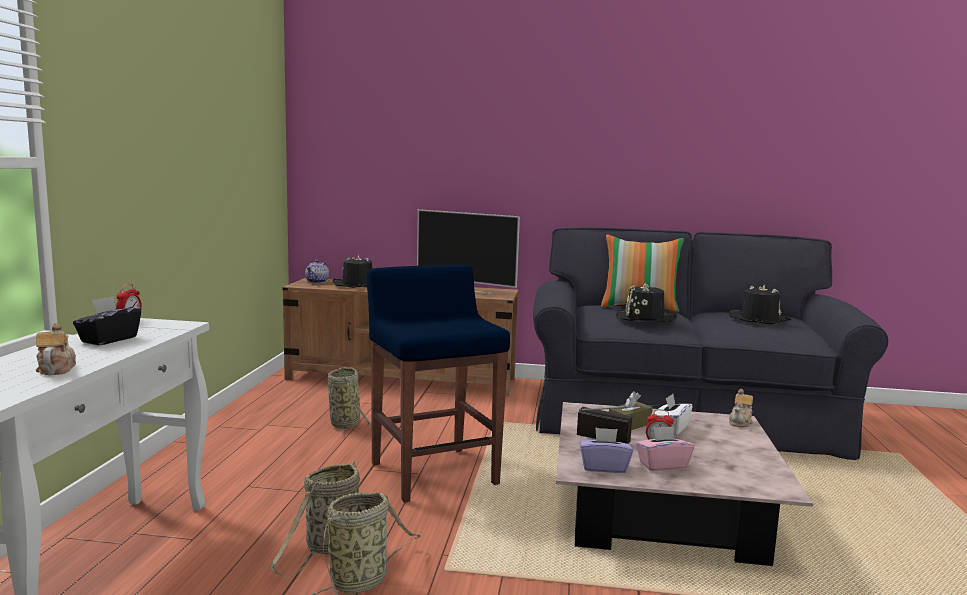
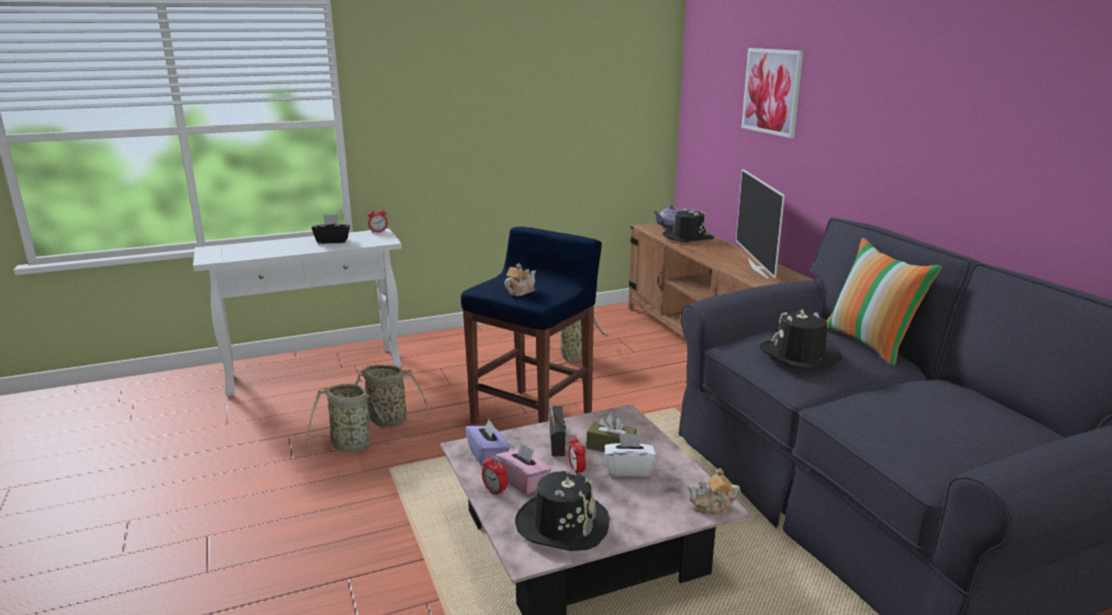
camera: 60 degrees right, 10 degrees up
teapot [36,323,76,375] -> teapot moved to [504,264,536,296]
black hat [729,285,792,324] -> black hat moved to [515,470,609,551]
none -> alarm clock [482,455,508,497]
none -> picture [741,48,803,138]

